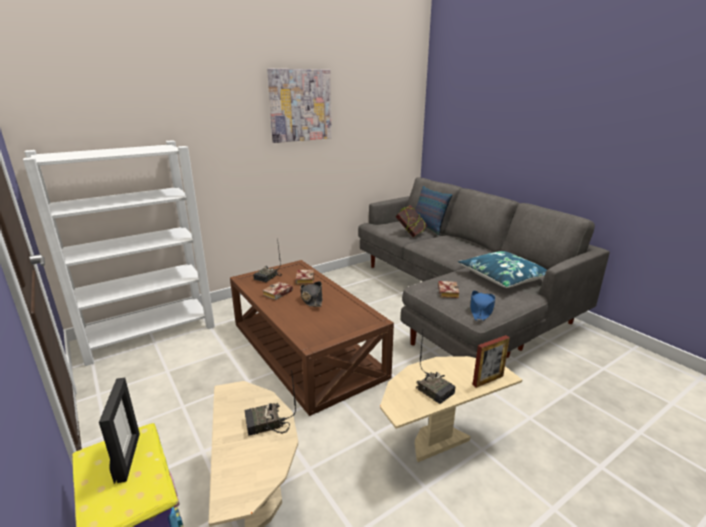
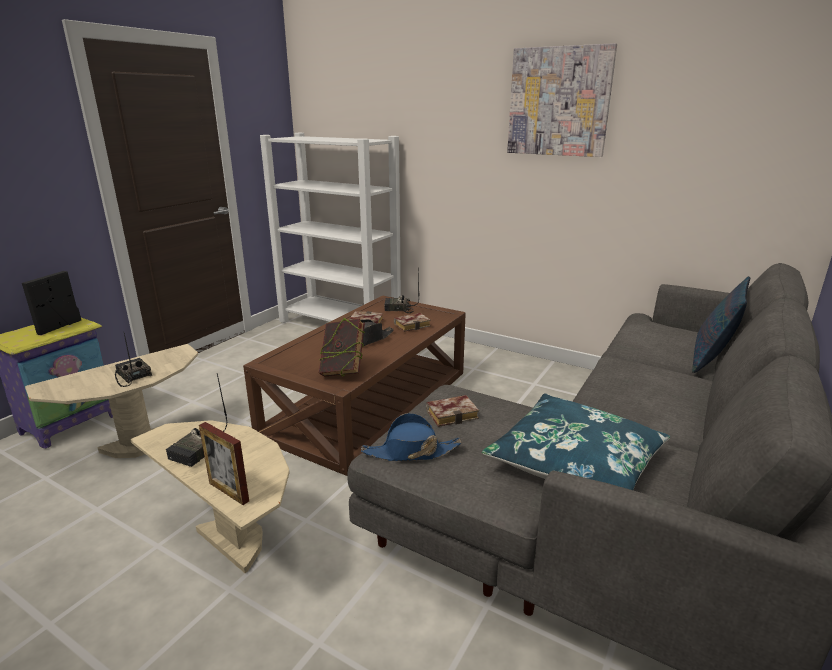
camera: 65 degrees right, 0 degrees up
picture frame [99,377,140,484] -> picture frame turned 150 degrees clockwise [22,271,81,335]
book [395,205,428,237] -> book moved to [319,318,365,377]

